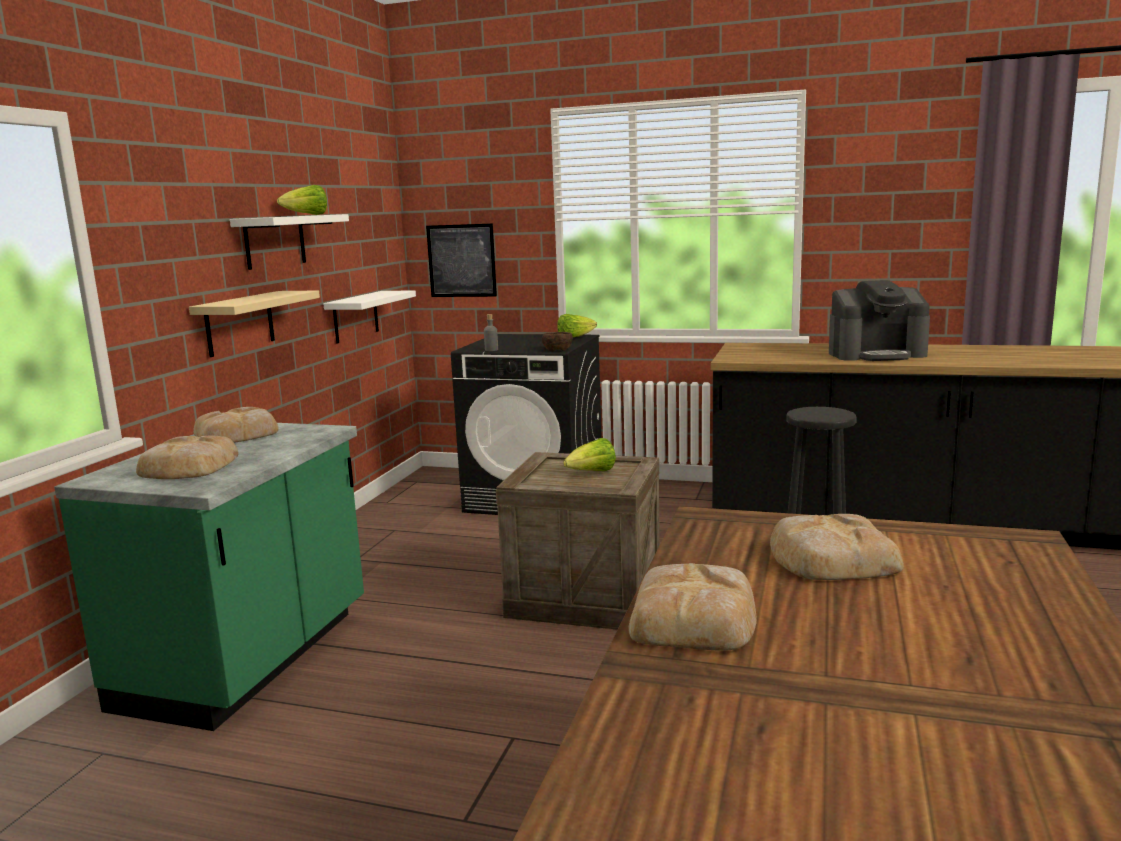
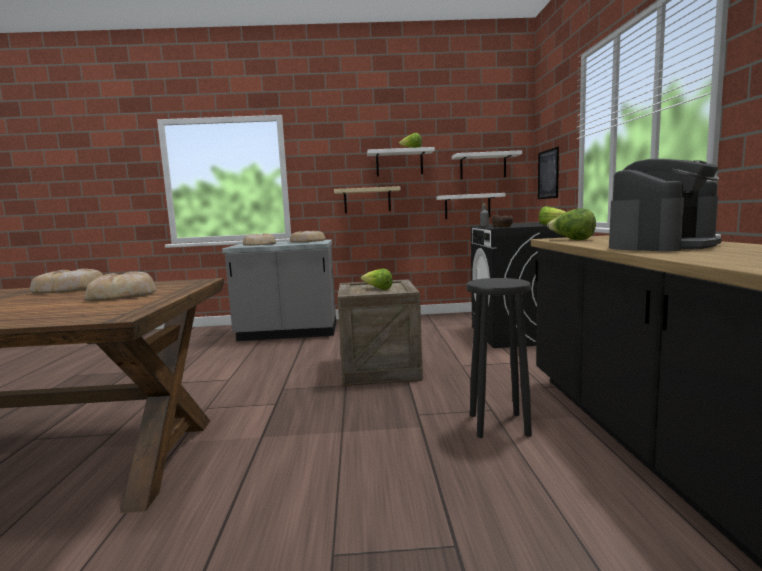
camera: 70 degrees right, 5 degrees down
green counter [54,423,364,731] -> grey counter [222,239,336,341]
coffee machine [829,280,930,361] -> coffee machine turned 105 degrees counterclockwise [609,159,721,251]
none -> white shelf [452,150,522,179]
none -> lettuce [547,208,596,240]

